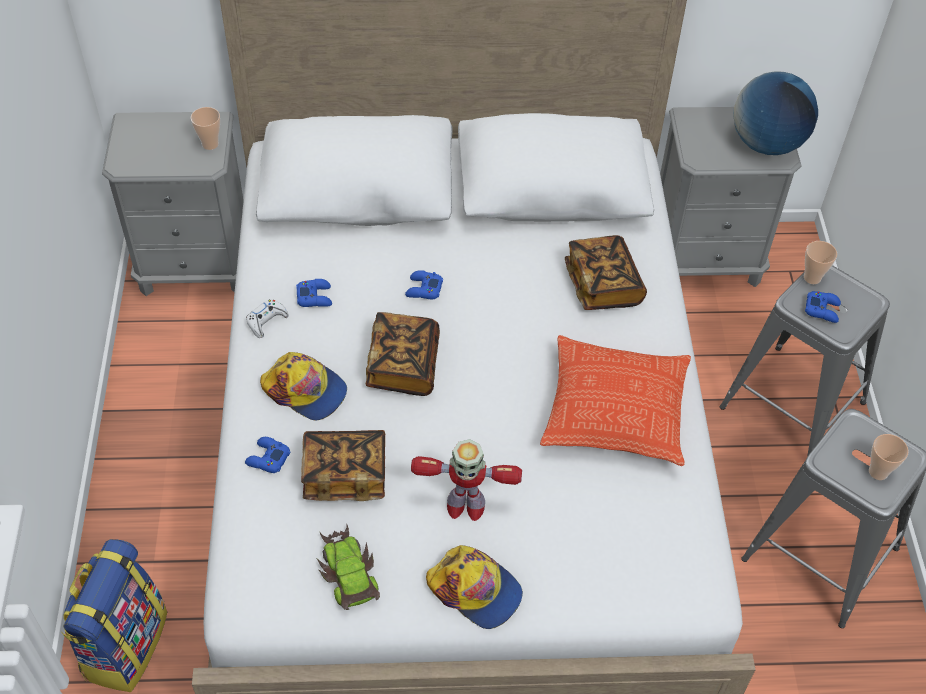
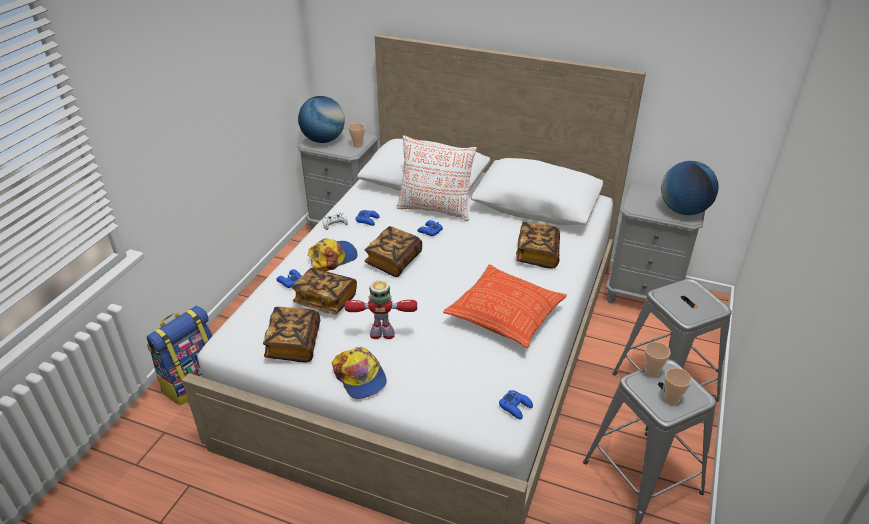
camera: 25 degrees right, 15 degrees down
cap [260,352,347,420] -> cap turned 90 degrees counterclockwise [308,238,358,271]
toy car [317,525,380,610] -> book [263,307,320,362]
toy robot [411,439,522,521] -> toy robot turned 150 degrees clockwise [345,280,417,339]
cup [804,241,837,284] -> cup moved to [645,342,671,377]
blue game controller [805,291,841,323] -> blue game controller moved to [499,390,533,420]
none -> globe [298,96,345,143]
none -> white pillow [396,135,477,221]

